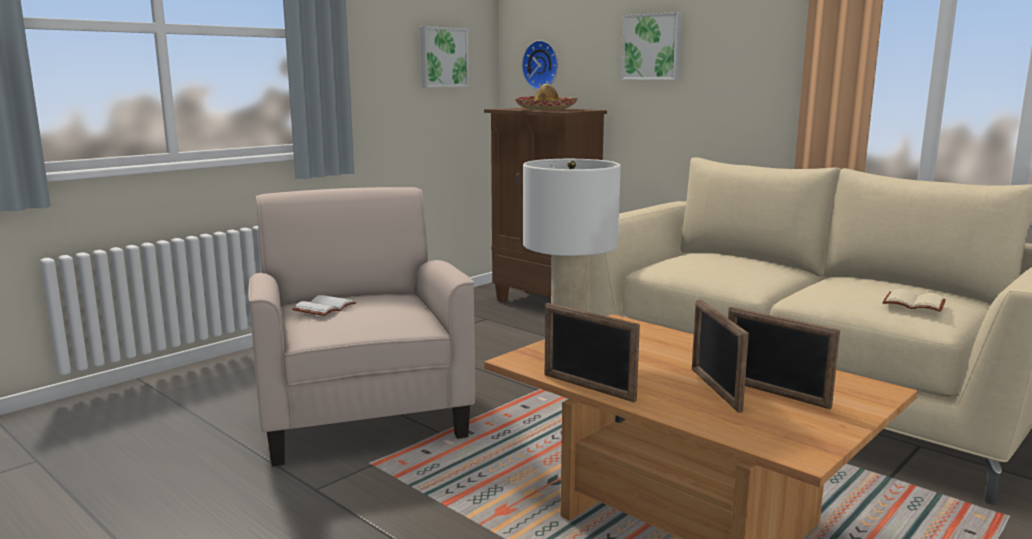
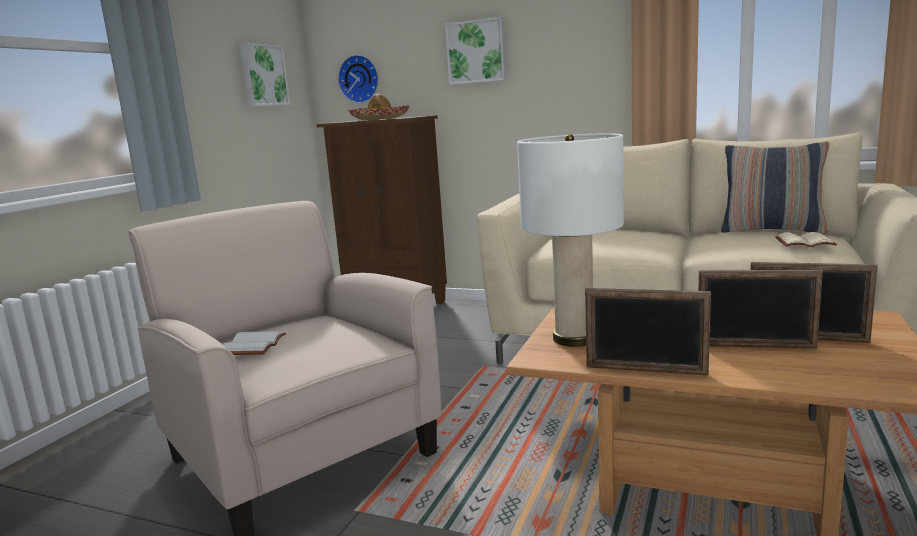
camera: 20 degrees left, 0 degrees up
picture frame [692,300,749,413] -> picture frame turned 45 degrees counterclockwise [698,270,823,349]
none -> pillow [721,142,829,234]

